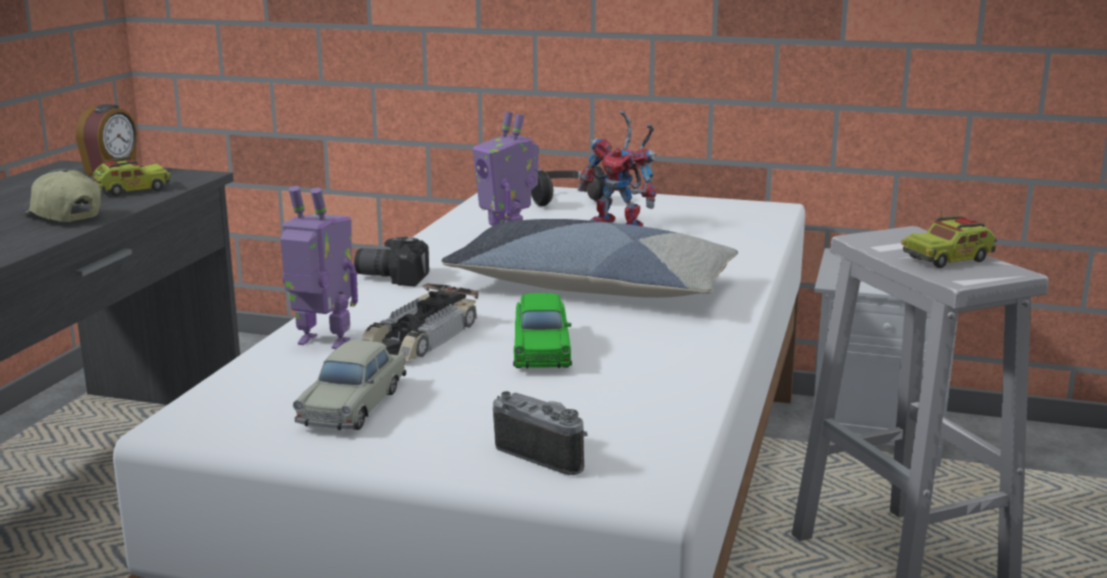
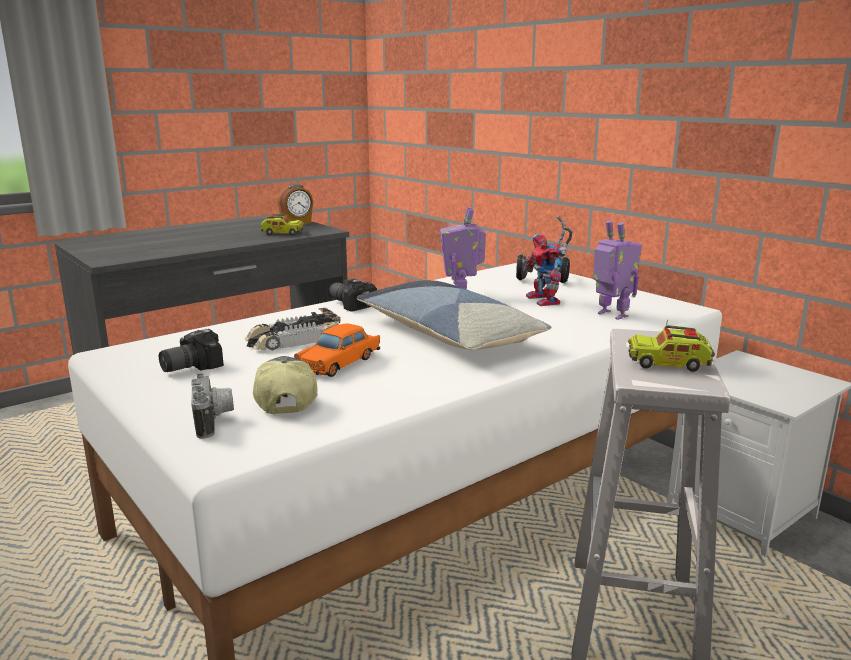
camera: 35 degrees right, 0 degrees up
cap [20,169,101,222] -> cap moved to [253,356,318,414]
toy robot [280,186,358,349] -> toy robot moved to [593,220,642,320]
beige toy car [293,340,406,430] -> camera [159,329,224,372]
green toy car [513,293,572,368] -> orange toy car [294,323,380,377]

